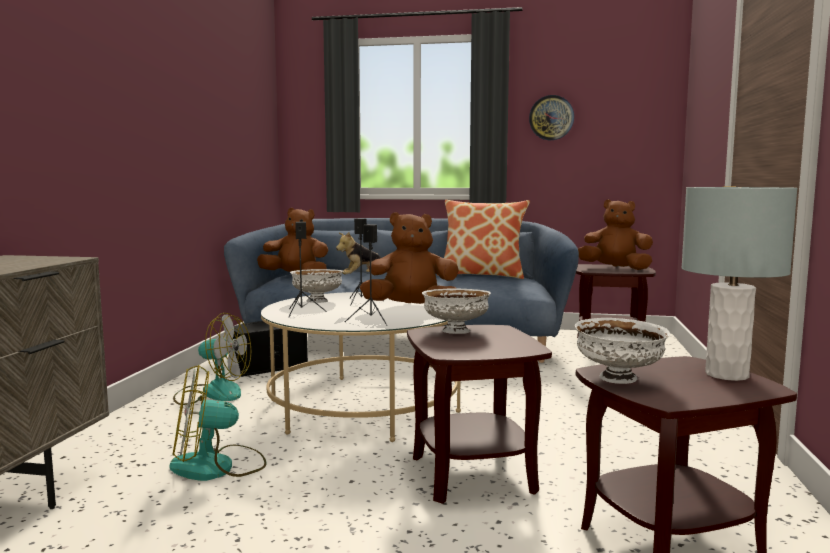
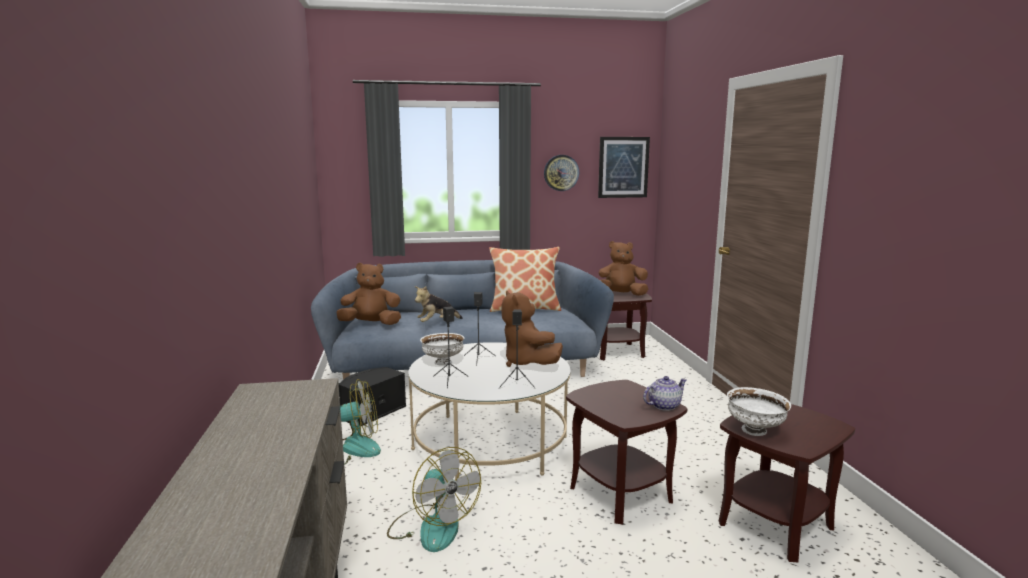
camera: 20 degrees left, 5 degrees up
fan [170,365,266,481] -> fan turned 90 degrees counterclockwise [387,447,481,552]
brown plush toy [360,212,459,304] -> brown plush toy turned 90 degrees counterclockwise [501,291,563,367]
white bowl [422,289,491,334] -> none
grey table lamp [681,187,798,381] -> none
none -> picture [598,137,650,198]
none -> teapot [643,376,687,411]

